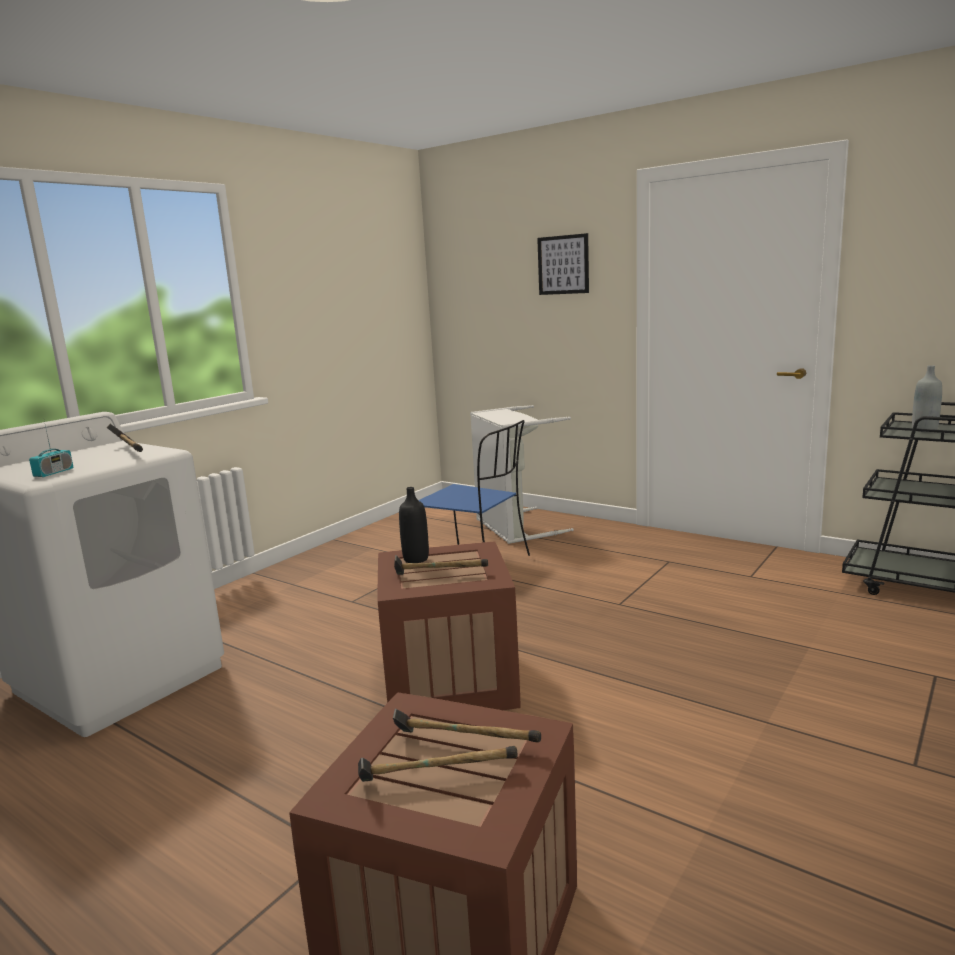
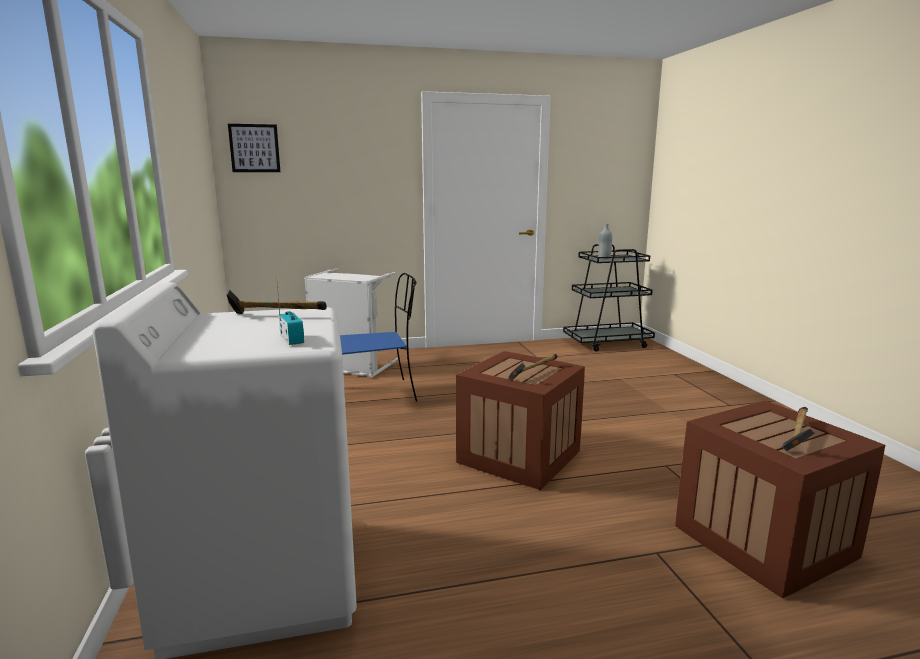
camera: 50 degrees left, 0 degrees up
hammer [393,709,541,743] -> none
black bottle [399,487,429,563] -> none
picture [537,233,589,295] -> picture moved to [228,124,280,172]

